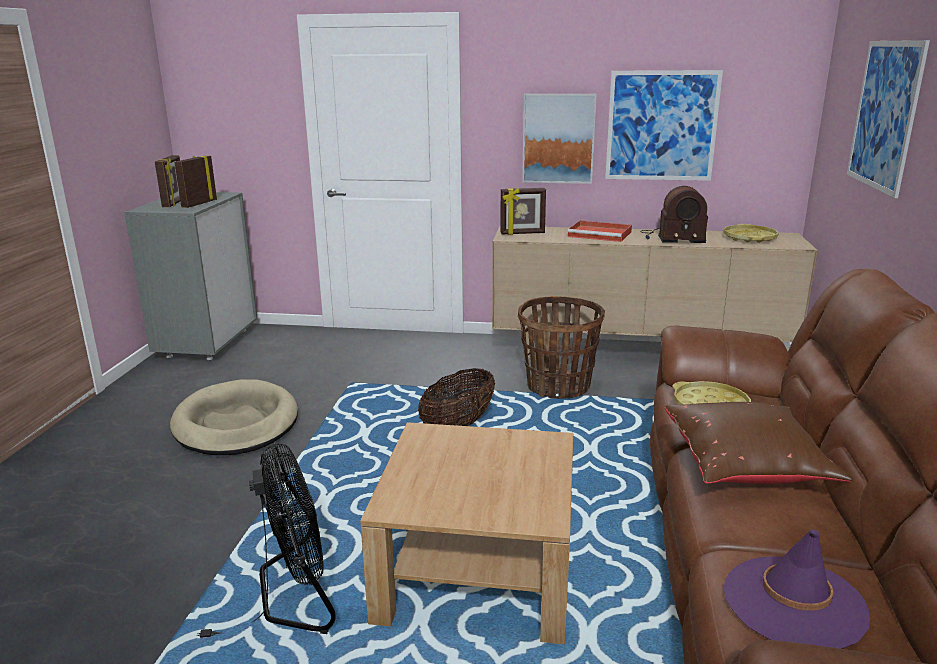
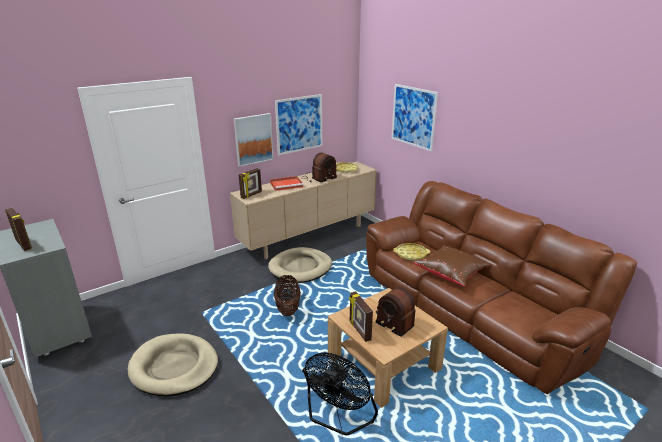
camera: 45 degrees left, 5 degrees up
picture frame [175,155,217,208] -> picture frame moved to [349,291,373,342]
basket [518,296,605,399] -> beige dog bed [268,247,332,283]
purple hat [724,529,870,649] -> none
none -> radio [375,287,416,337]

